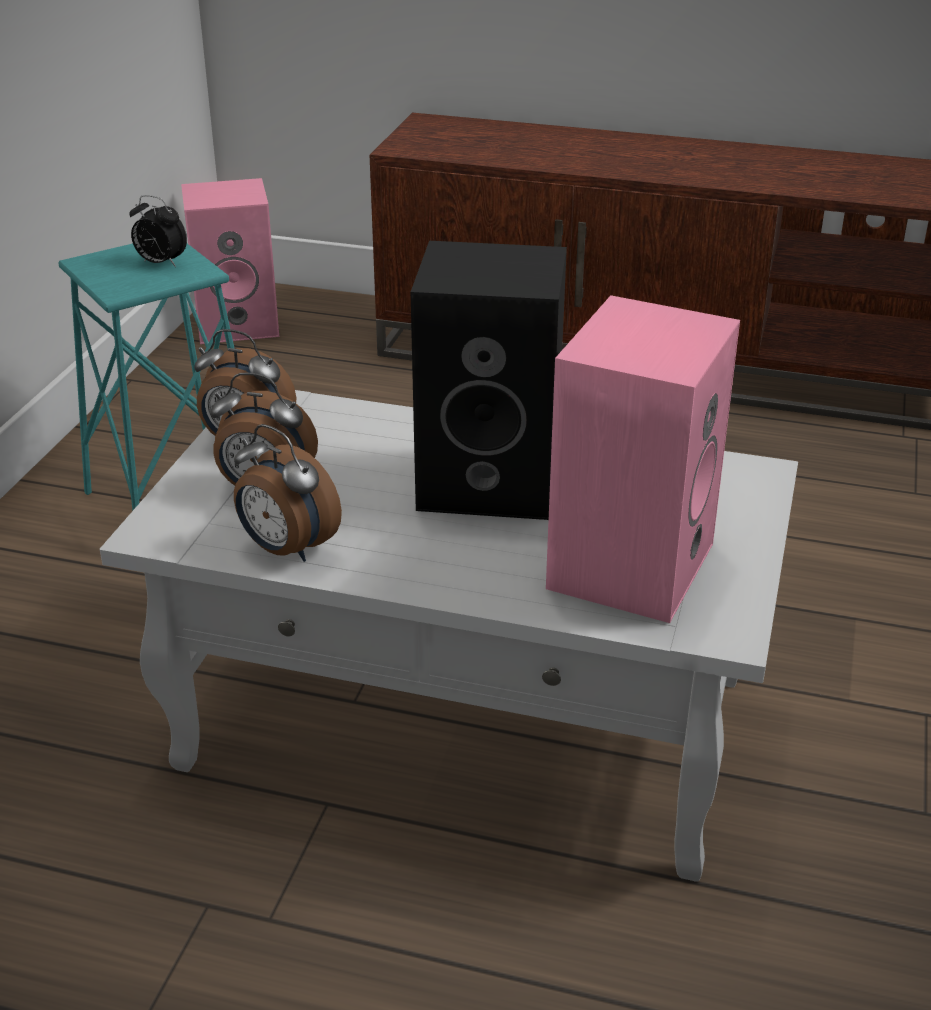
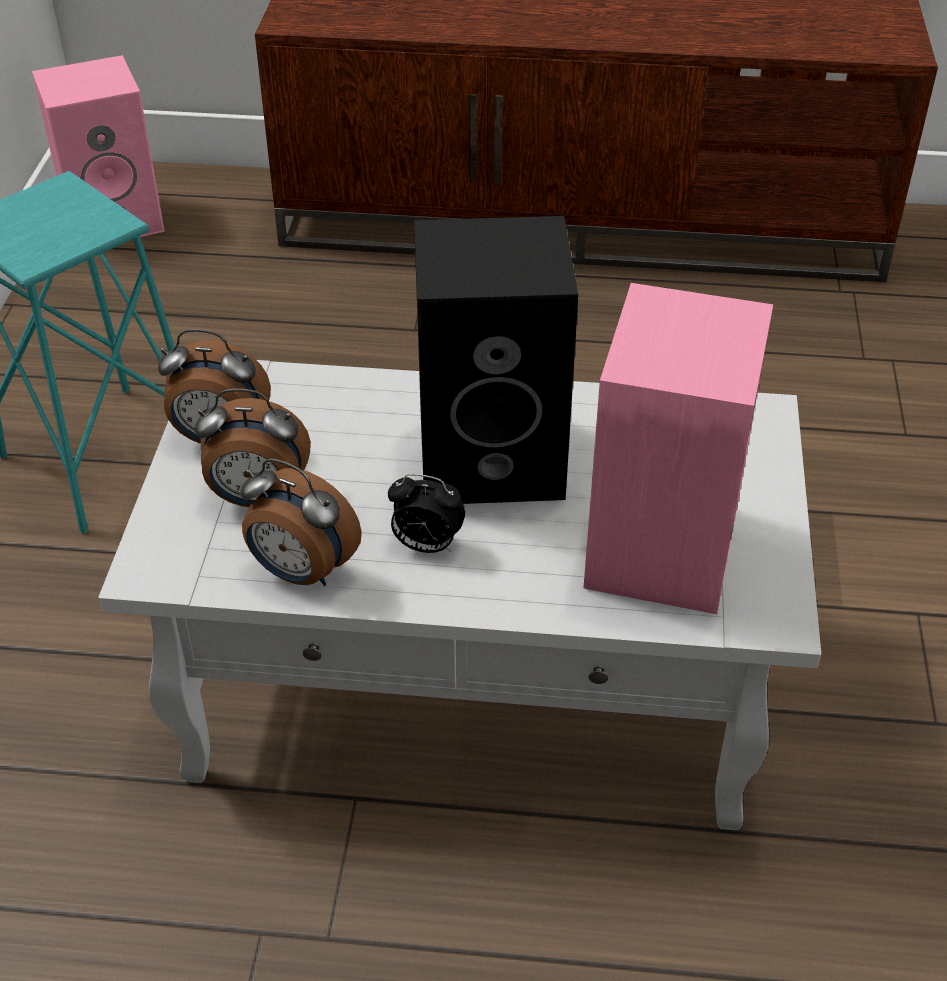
camera: 10 degrees left, 10 degrees up
alarm clock [129,195,187,267] -> alarm clock moved to [388,474,465,553]

